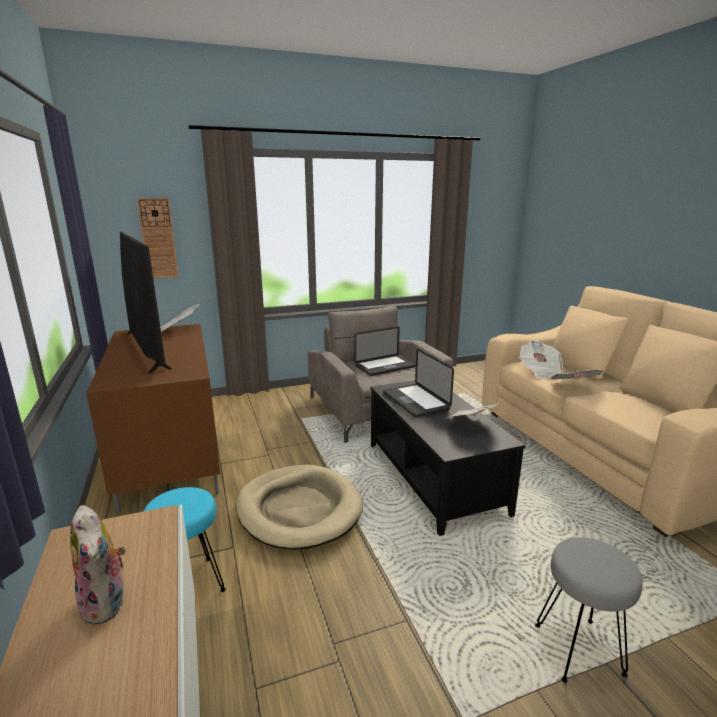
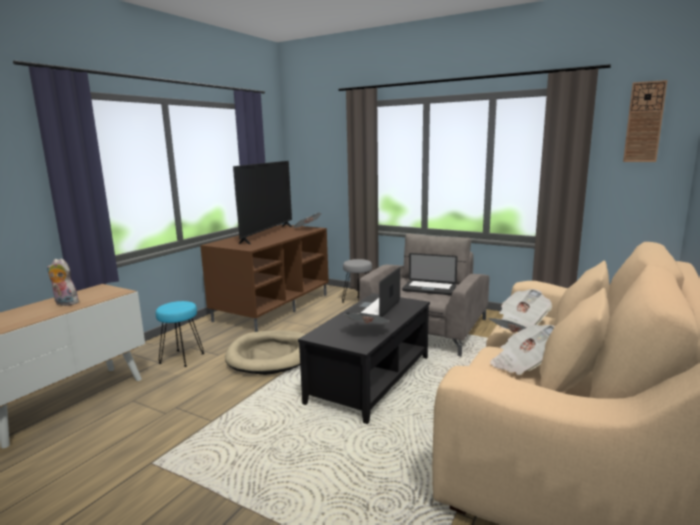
camera: 50 degrees right, 5 degrees down
plush toy [70,505,126,625] -> plush toy turned 90 degrees clockwise [47,259,80,306]
wall clock [137,198,179,279] -> wall clock moved to [623,80,667,162]
grey stool [535,537,643,683] -> grey stool moved to [342,259,372,303]
none -> newspaper [490,324,555,375]

